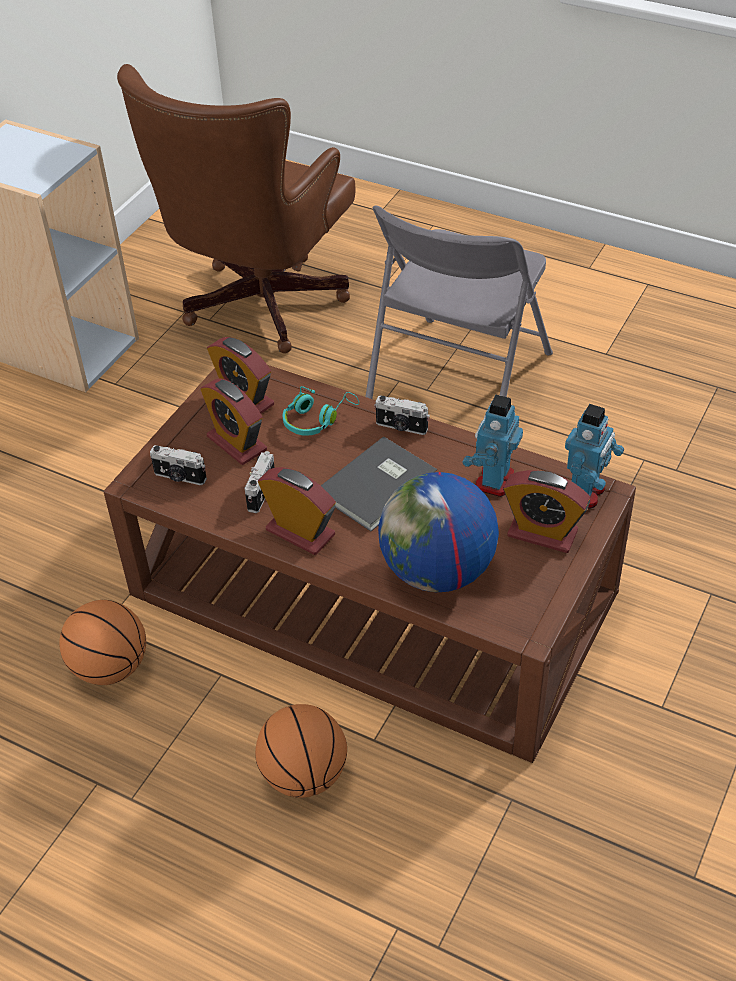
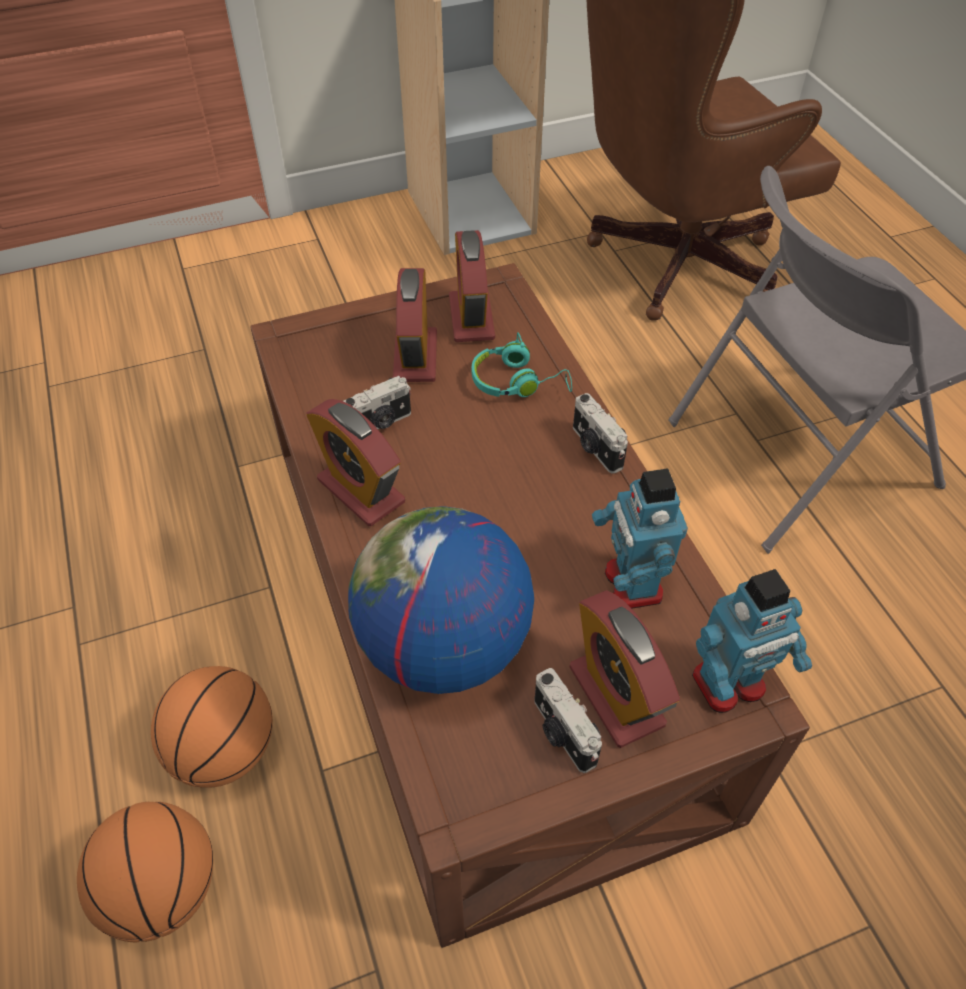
camera: 40 degrees right, 5 degrees up
basketball [59,600,146,685] -> basketball moved to [77,802,213,942]
camera [150,445,207,485] -> camera moved to [534,668,602,773]
alarm clock [258,467,336,555] -> alarm clock turned 150 degrees clockwise [306,399,405,526]
grey book [321,436,437,531] -> none
toy robot [462,395,523,497] -> toy robot turned 75 degrees counterclockwise [592,468,688,609]

